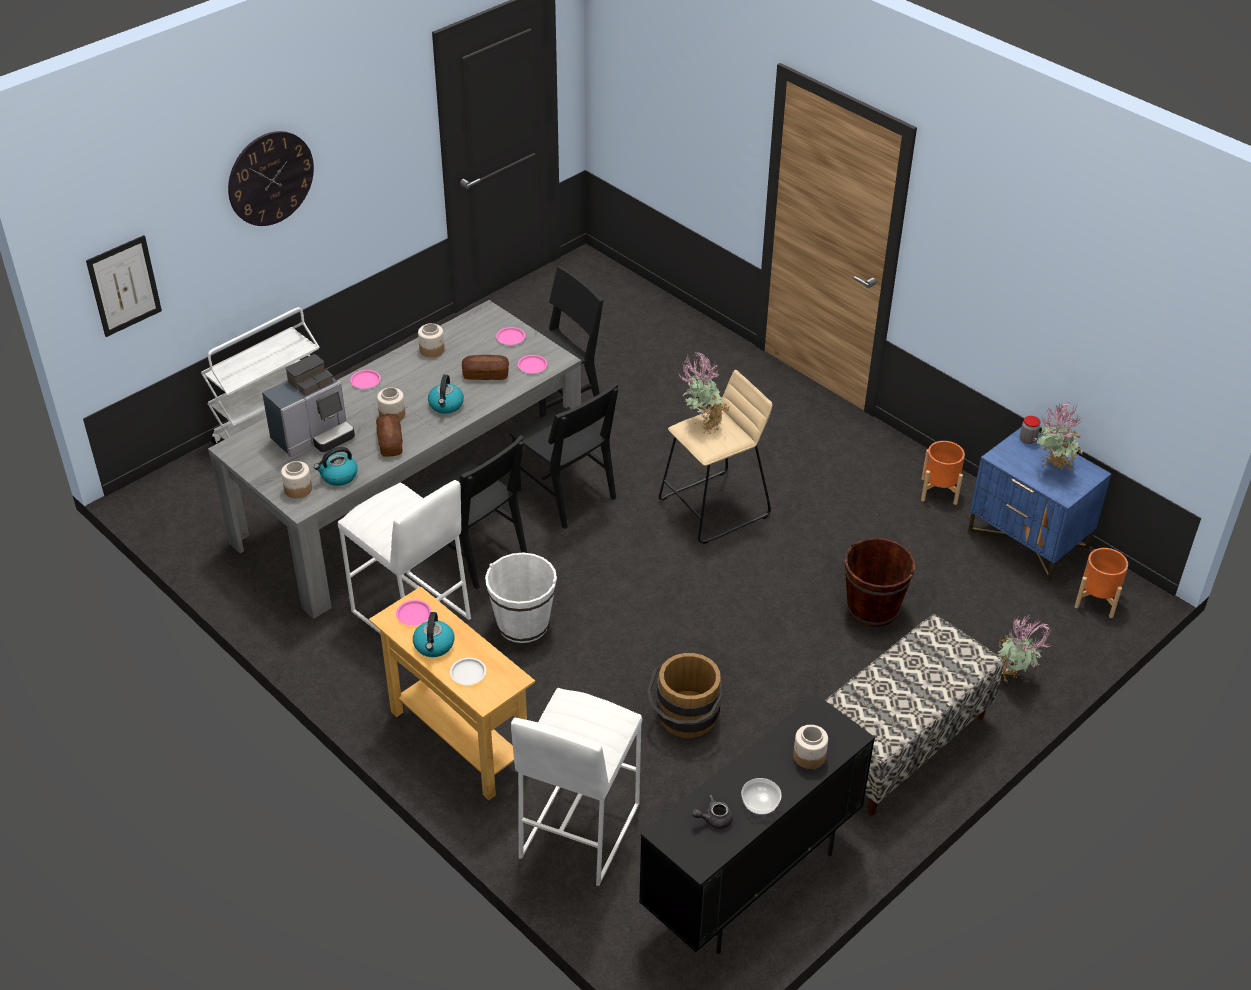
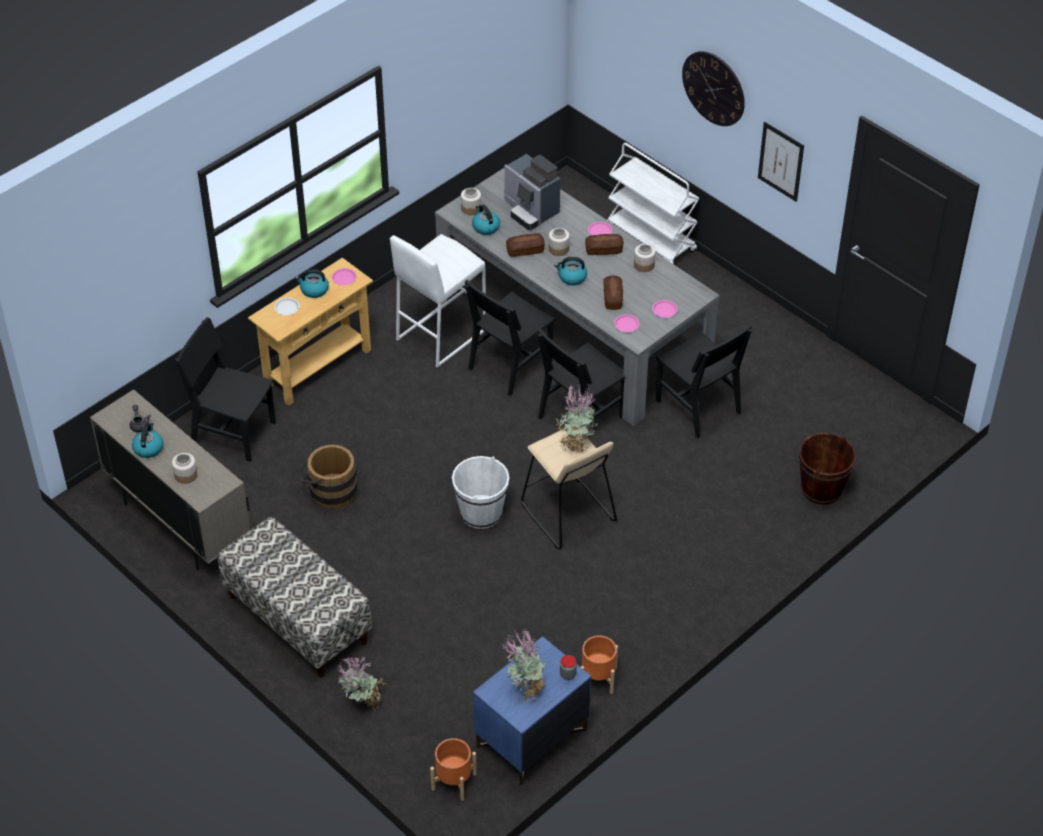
camera: 90 degrees right, 5 degrees up
picture [86,235,162,337] -> picture moved to [758,122,804,202]
white bucket [485,553,557,643] -> white bucket moved to [452,456,509,529]
white stool [511,688,642,886] -> black chair [175,317,276,462]
black cabinet [639,694,875,954] -> beige cabinet [90,389,250,570]
bowl [741,778,782,815] -> kettle [132,422,163,458]
brown bucket [845,538,915,627] -> brown bucket moved to [799,433,856,505]
none -> bread [585,234,624,255]

